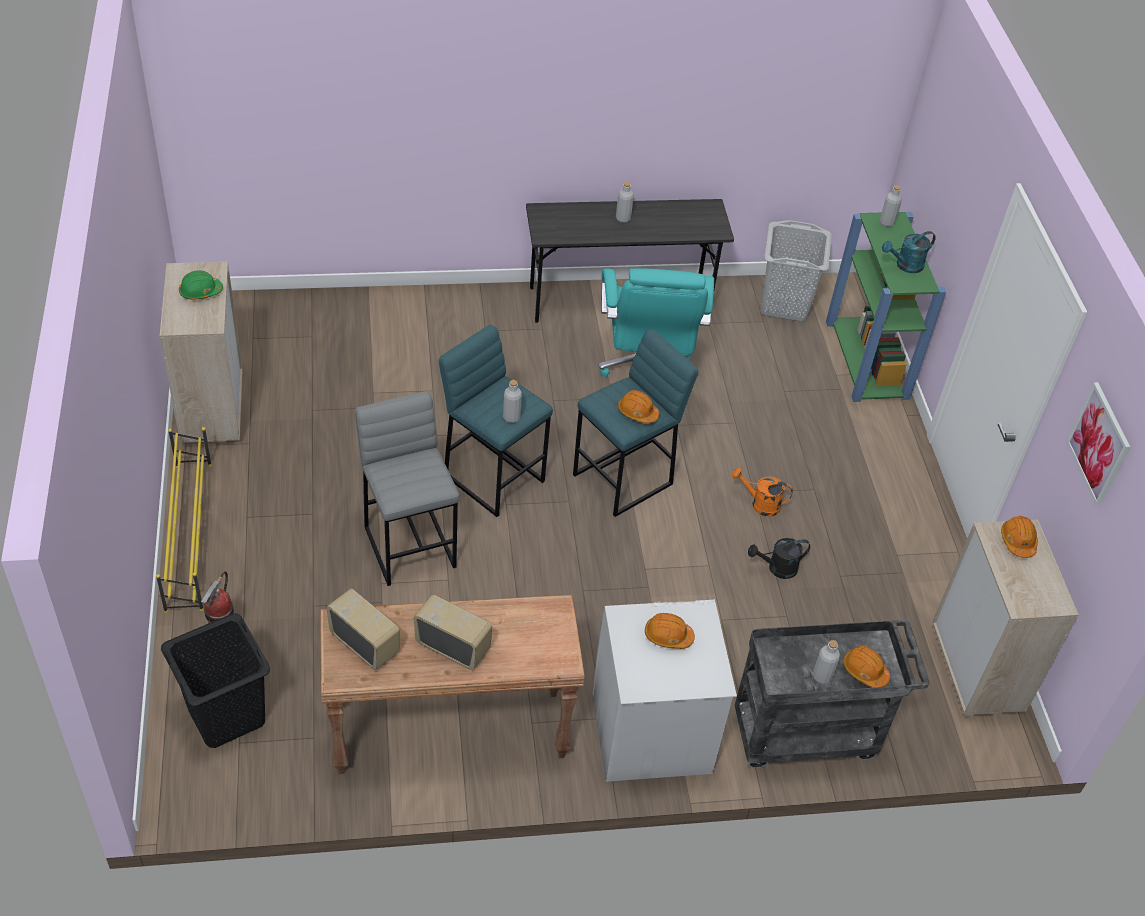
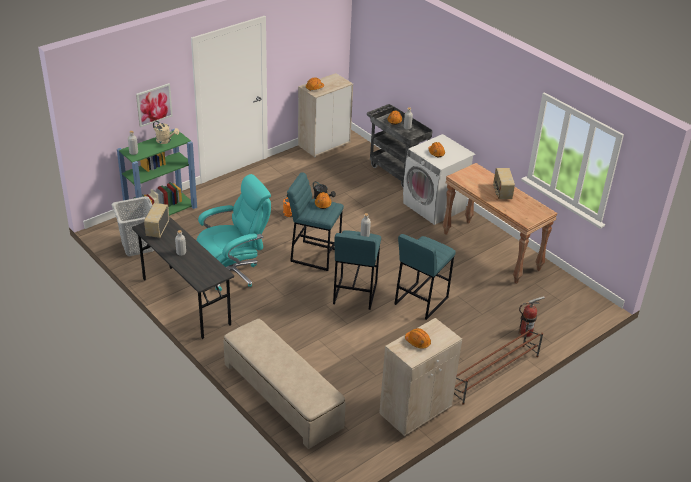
camera: 120 degrees left, 10 degrees down
yellow shoe rack [156,427,212,613] -> brown shoe rack [454,323,543,405]
black laundry basket [161,613,270,748] -> none
green hard hat [179,270,223,300] -> orange hard hat [405,328,431,349]
radio [327,588,400,670] -> radio moved to [144,203,169,238]
grey stool [355,391,459,586] -> turquoise stool [395,234,455,320]
turquoise watering can [882,231,936,273] -> beige watering can [153,121,179,144]
picture [1067,382,1130,506] -> picture moved to [136,83,173,127]
none -> beige bench [223,319,346,449]

